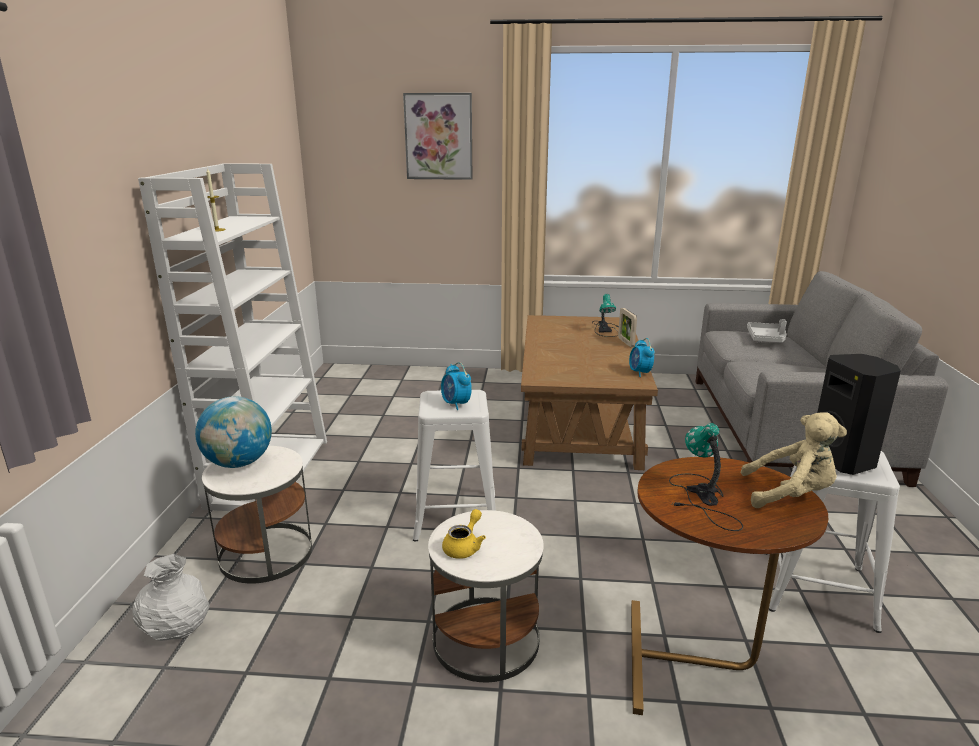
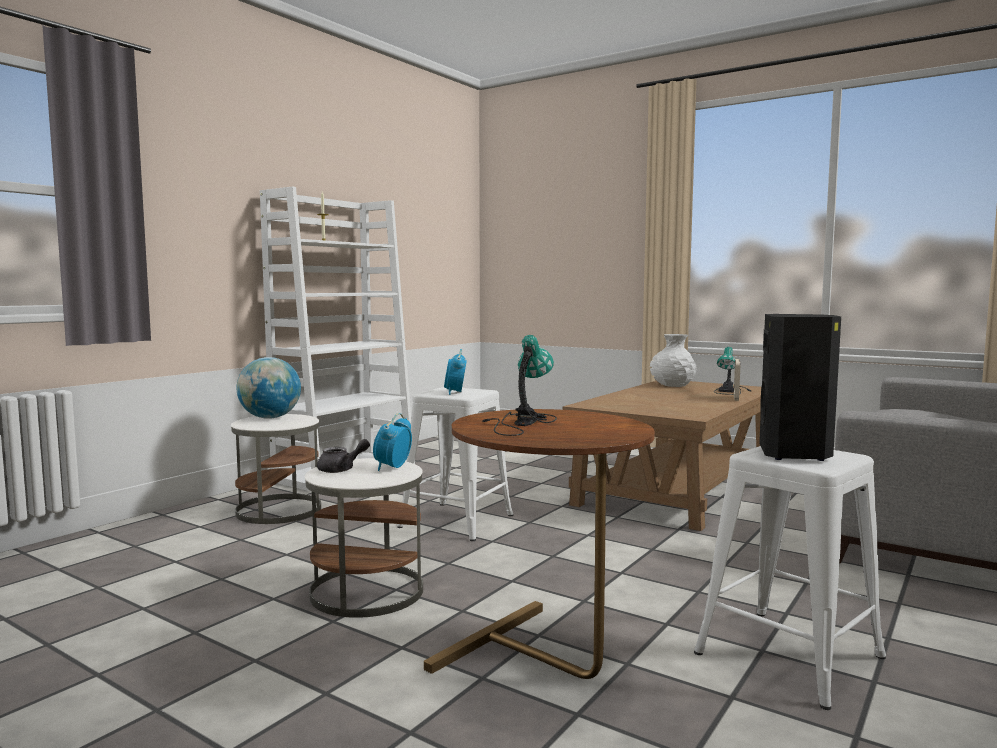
camera: 30 degrees right, 15 degrees down
white vase [132,554,210,641] -> white vase moved to [650,334,697,387]
picture [403,93,472,180] -> none
yellow teapot [442,509,486,559] -> grey teapot [317,439,370,473]
alarm clock [629,338,655,377] -> alarm clock moved to [373,413,412,471]
beige plush toy [740,412,847,508] -> none
grey tray [747,319,787,343] -> none

